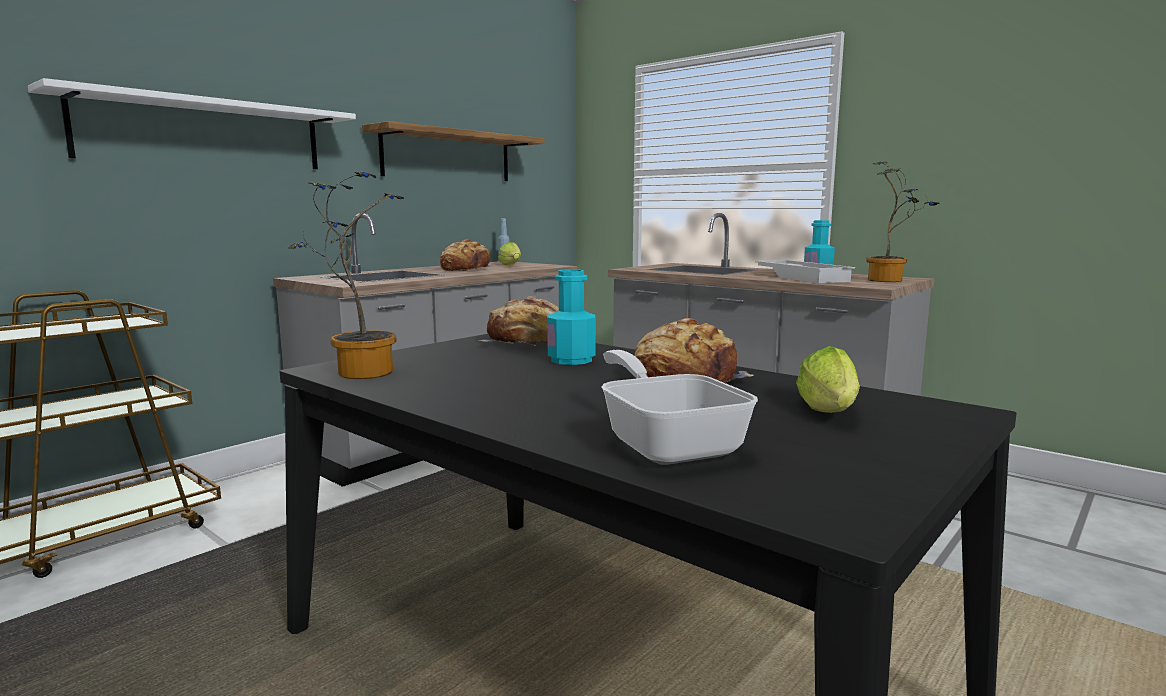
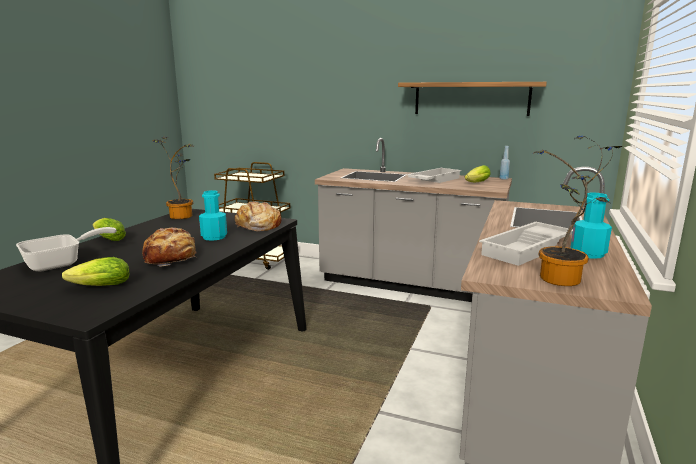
camera: 70 degrees right, 5 degrees up
white shelf [28,78,356,169] -> none
bread [440,240,496,271] -> white tray [406,168,462,183]
none -> lettuce [93,218,126,241]

